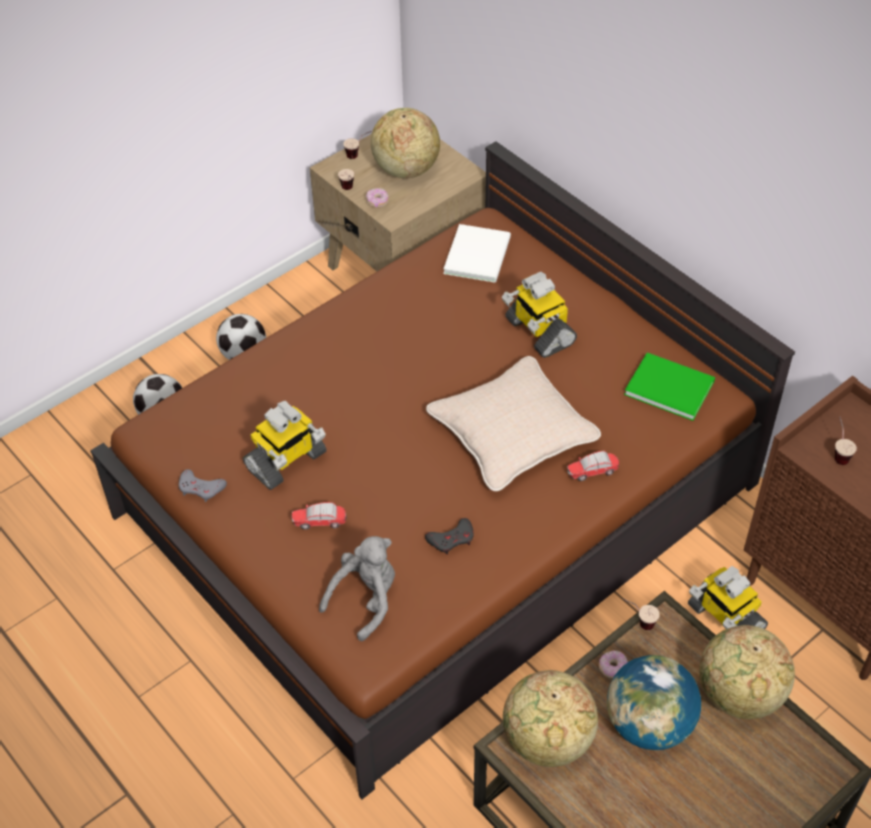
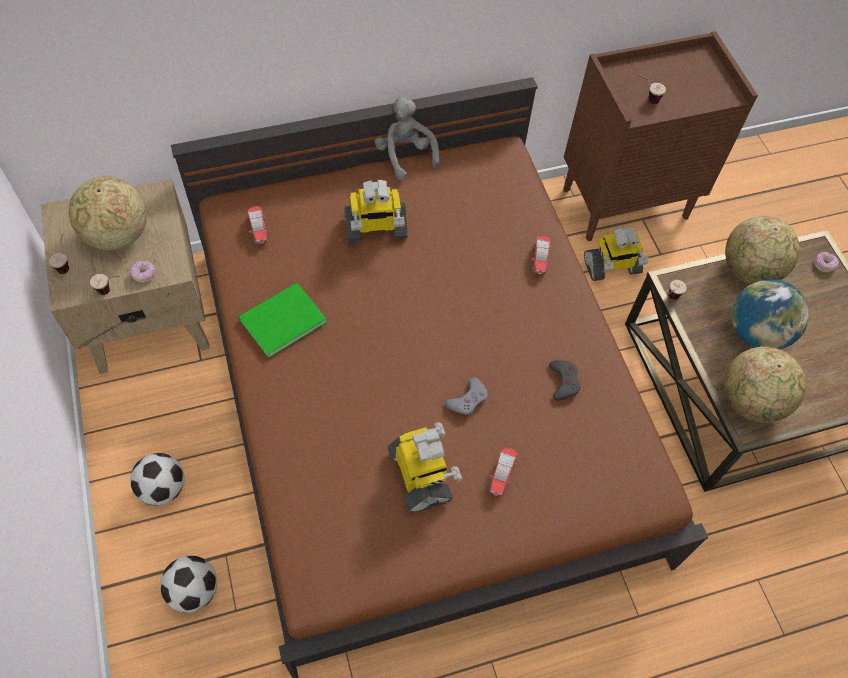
camera: 70 degrees left, 10 degrees up
grey game controller [179,469,227,502] -> grey game controller moved to [445,377,488,416]
grey plush toy [319,536,395,641] -> grey plush toy moved to [374,96,439,180]
beige pillow [426,356,601,491] -> none
white book [443,224,511,282] -> toy car [248,206,268,245]
donut [599,650,628,678] -> donut moved to [814,252,839,272]
green book [624,353,715,421] -> green book moved to [238,283,327,358]

